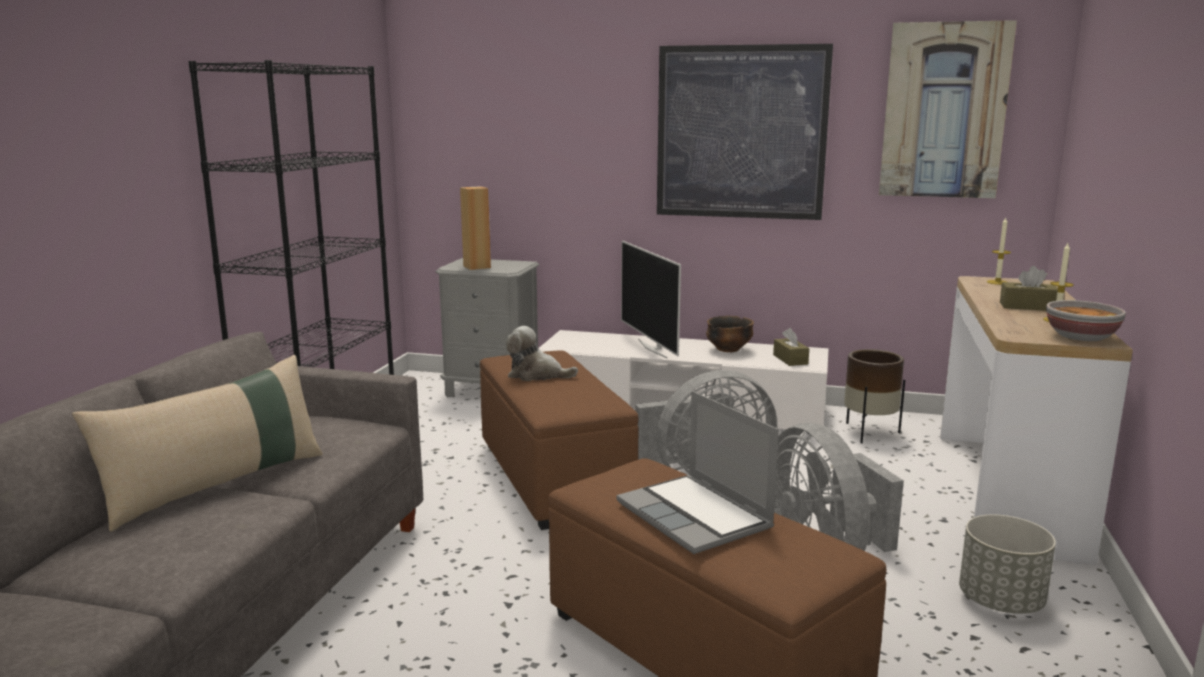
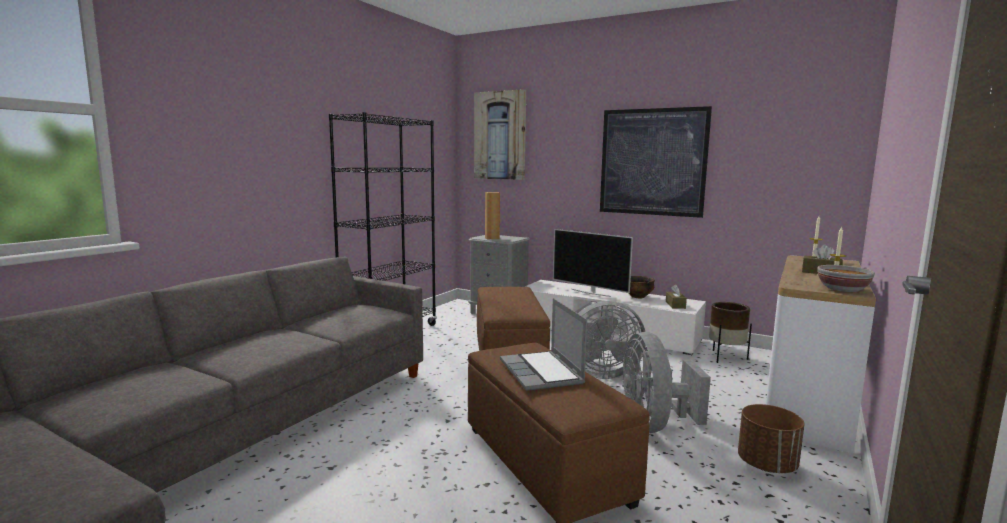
camera: 15 degrees right, 5 degrees down
beige pillow [72,355,323,532] -> none
plush toy [506,326,578,381] -> none
television [621,241,681,359] -> television turned 45 degrees counterclockwise [553,229,633,297]
picture [879,20,1017,198] -> picture moved to [474,89,526,180]
grey planter [959,515,1056,614] -> brown planter [738,404,804,473]

